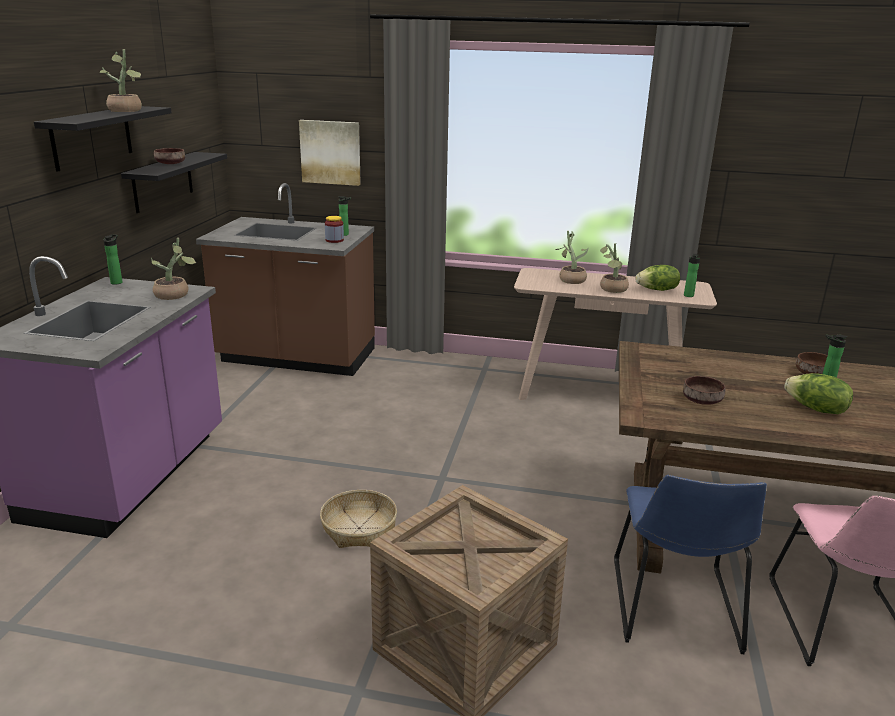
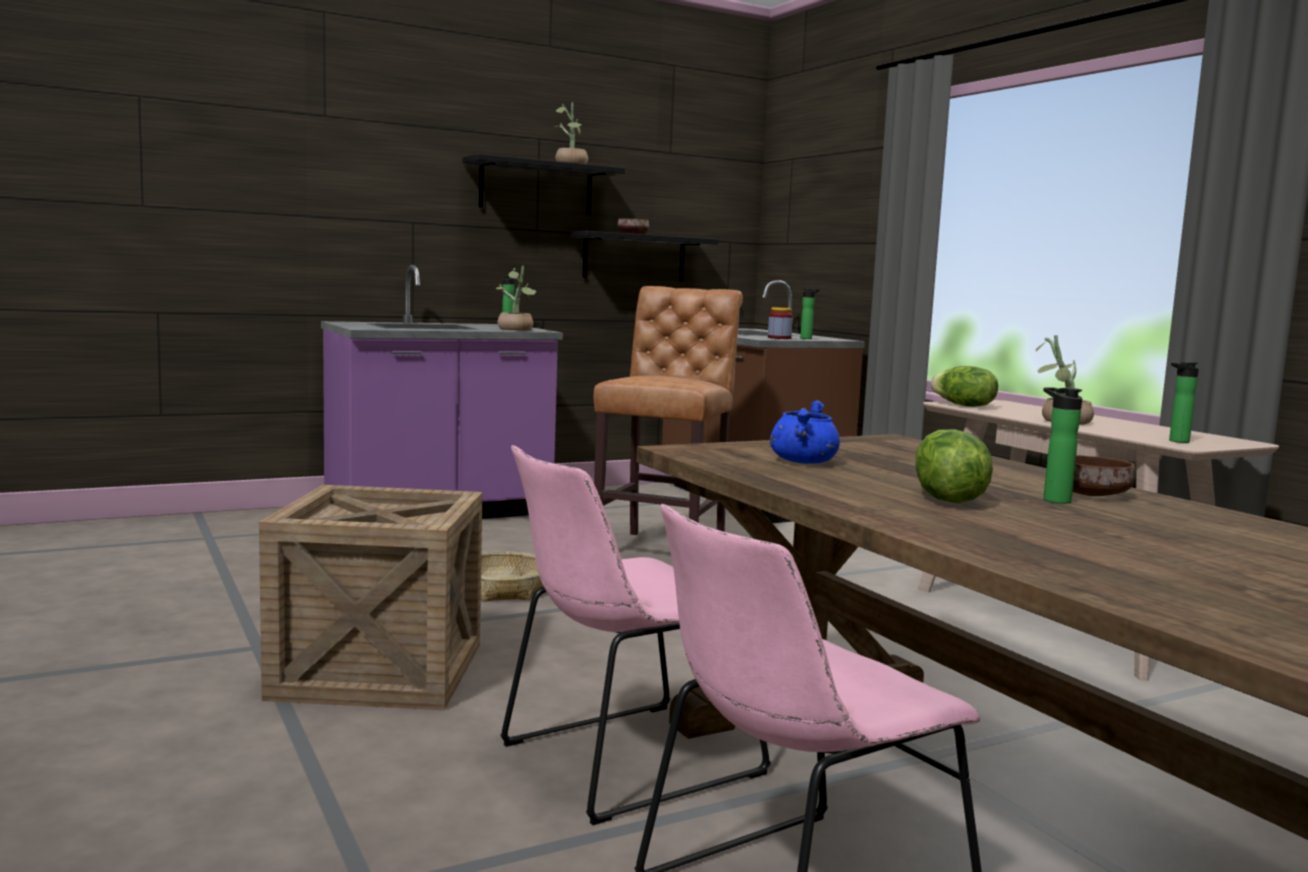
camera: 50 degrees right, 15 degrees down
picture [299,120,361,186] -> none
potted plant [555,231,588,284] -> none
blue chair [614,475,767,654] -> pink chair [500,445,771,825]
lettuce [636,265,680,291] -> lettuce moved to [931,366,998,407]
brown bowl [683,376,726,405] -> blue cooking pot [770,400,840,464]
none -> brown stool [594,286,743,535]

